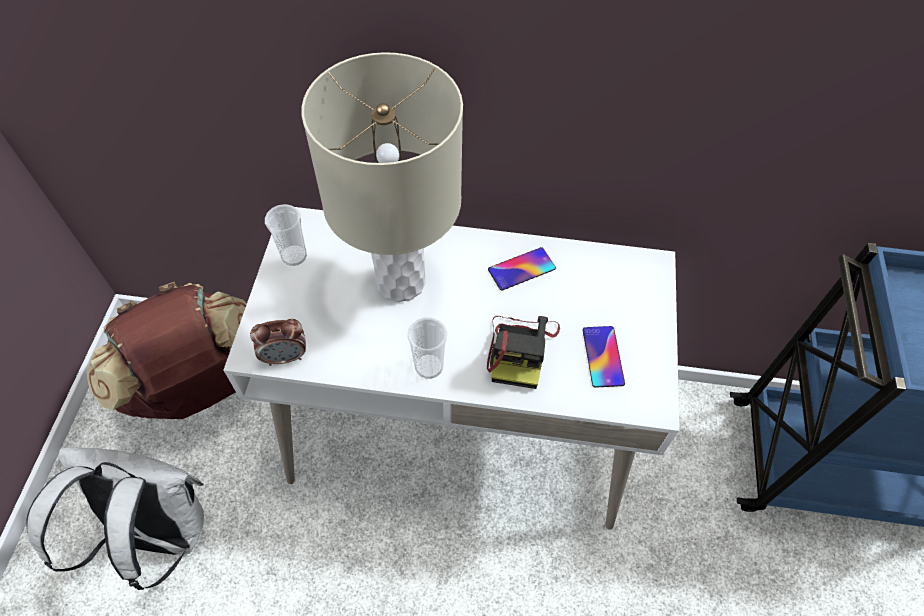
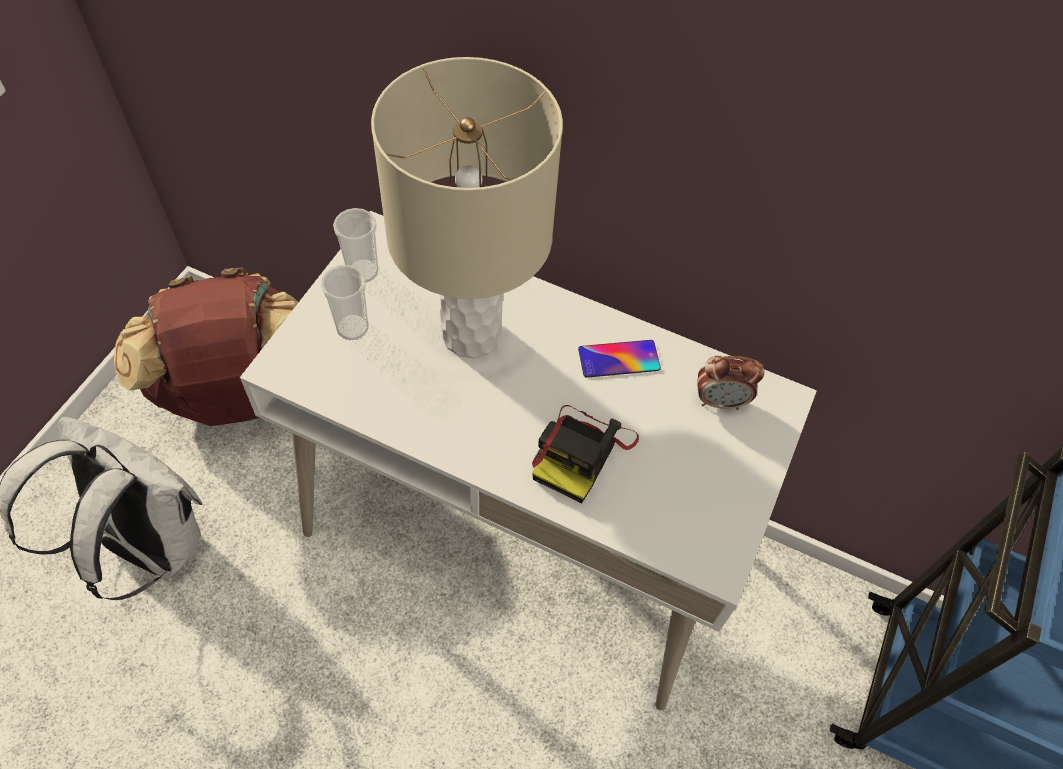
camera: 15 degrees right, 0 degrees up
alarm clock [250,319,306,366] -> alarm clock moved to [697,356,764,410]
cup [408,317,447,379] -> cup moved to [321,265,369,340]
phone [583,326,625,388] -> none

